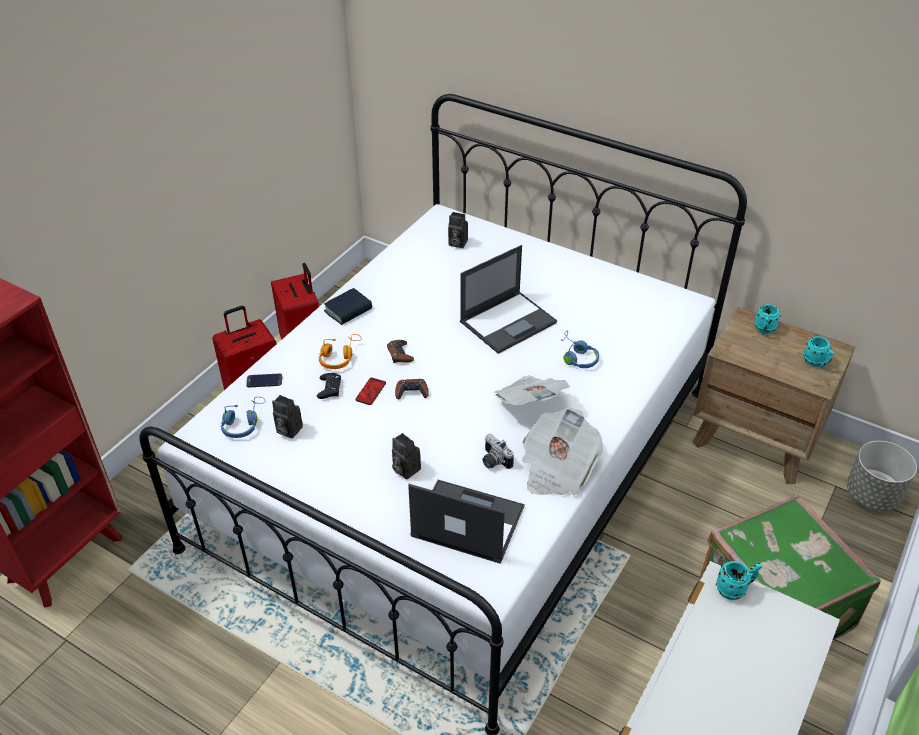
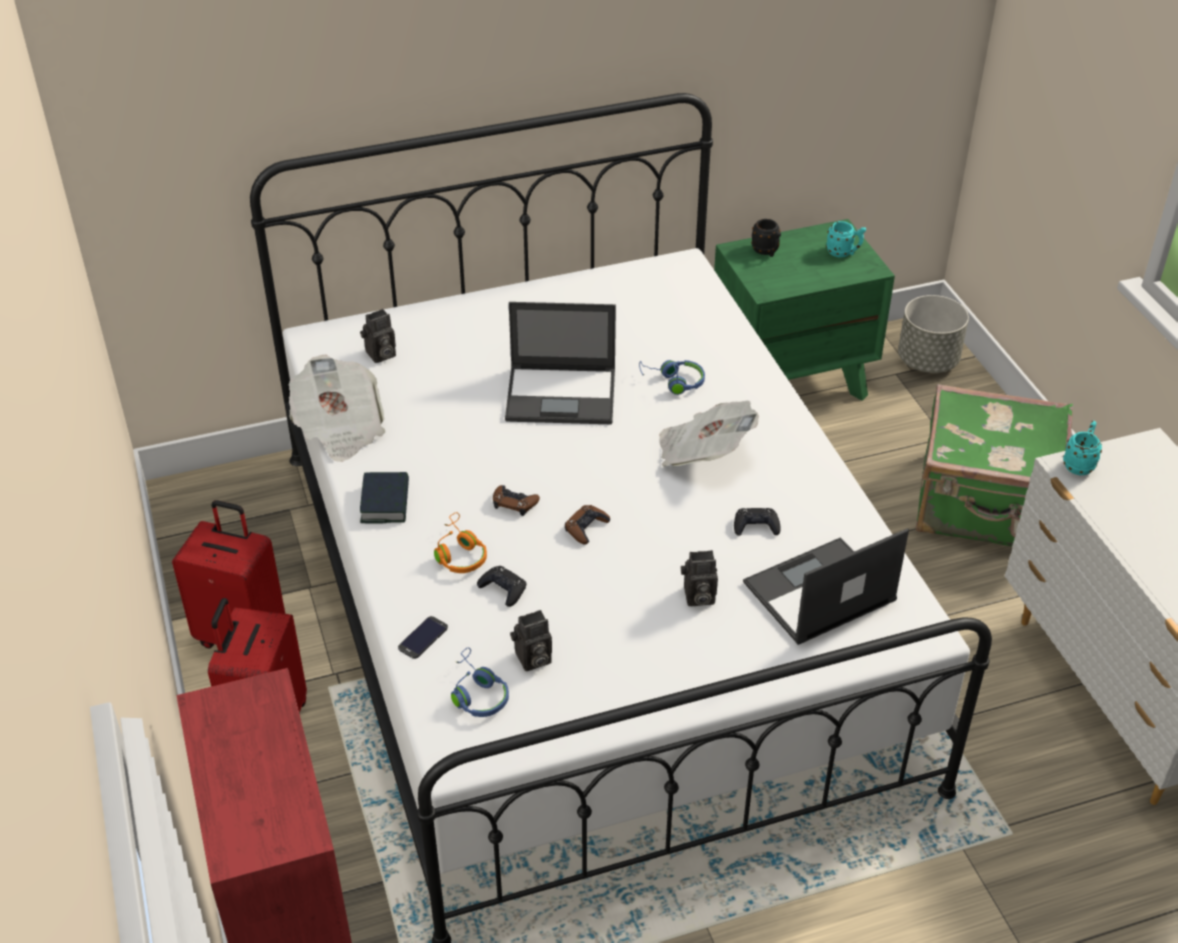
camera: 50 degrees left, 0 degrees up
phone [355,377,386,405] -> none
laptop [460,245,557,354] -> laptop turned 90 degrees clockwise [505,302,616,424]
camera [482,434,514,469] -> black game controller [734,508,781,536]
newspaper [522,408,603,495] -> newspaper moved to [289,355,385,462]
brown nightstand [693,307,855,484] -> green nightstand [714,219,895,401]
turquoise mug [755,304,781,335] -> black mug [751,219,781,257]

